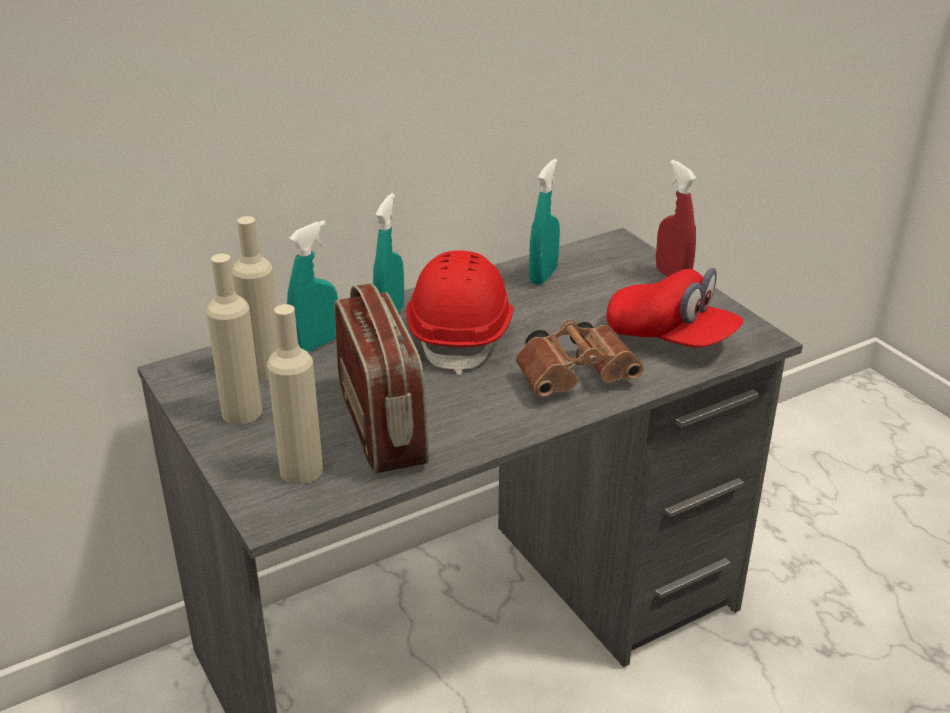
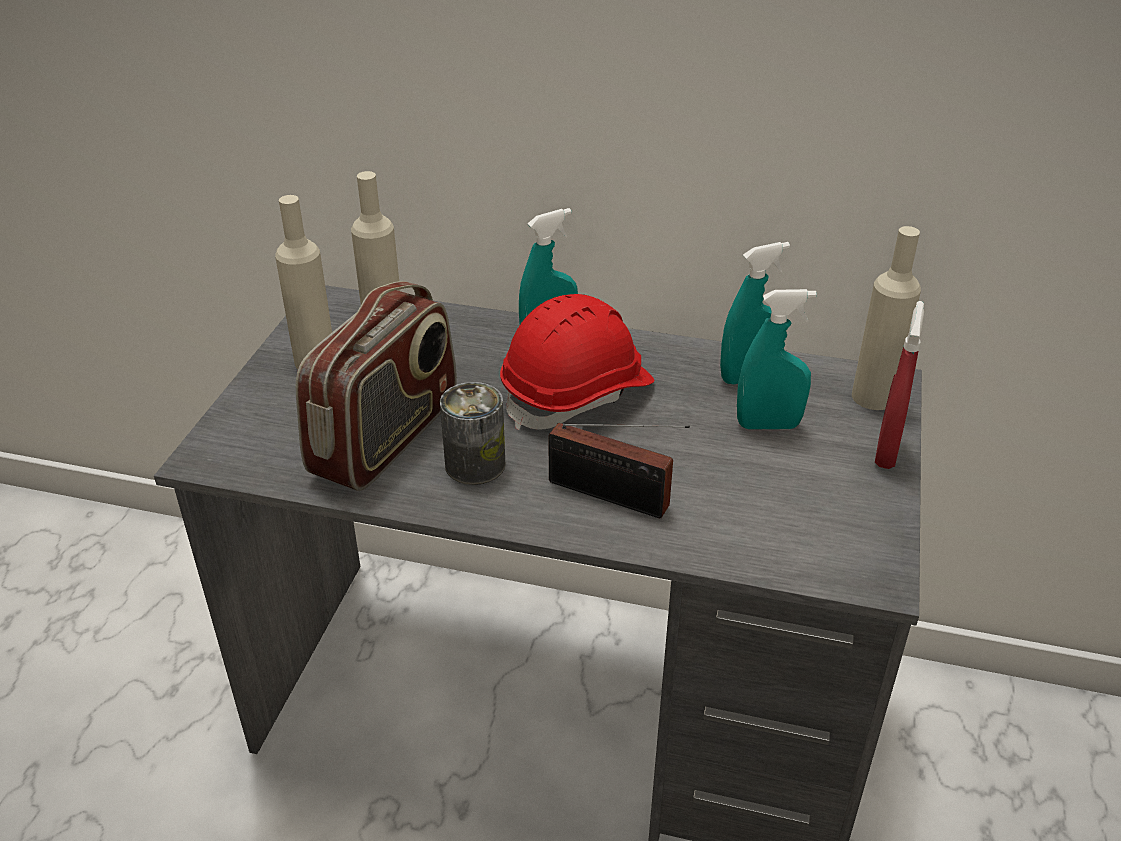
camera: 45 degrees right, 5 degrees up
beige bottle [267,304,323,484] -> beige bottle moved to [852,226,921,410]
turquoise spray bottle [287,220,338,352] -> turquoise spray bottle moved to [737,289,817,429]
brown binoculars [516,319,643,397] -> radio [548,423,690,518]
red cap [606,268,744,348] -> none
none -> can [440,382,506,485]

